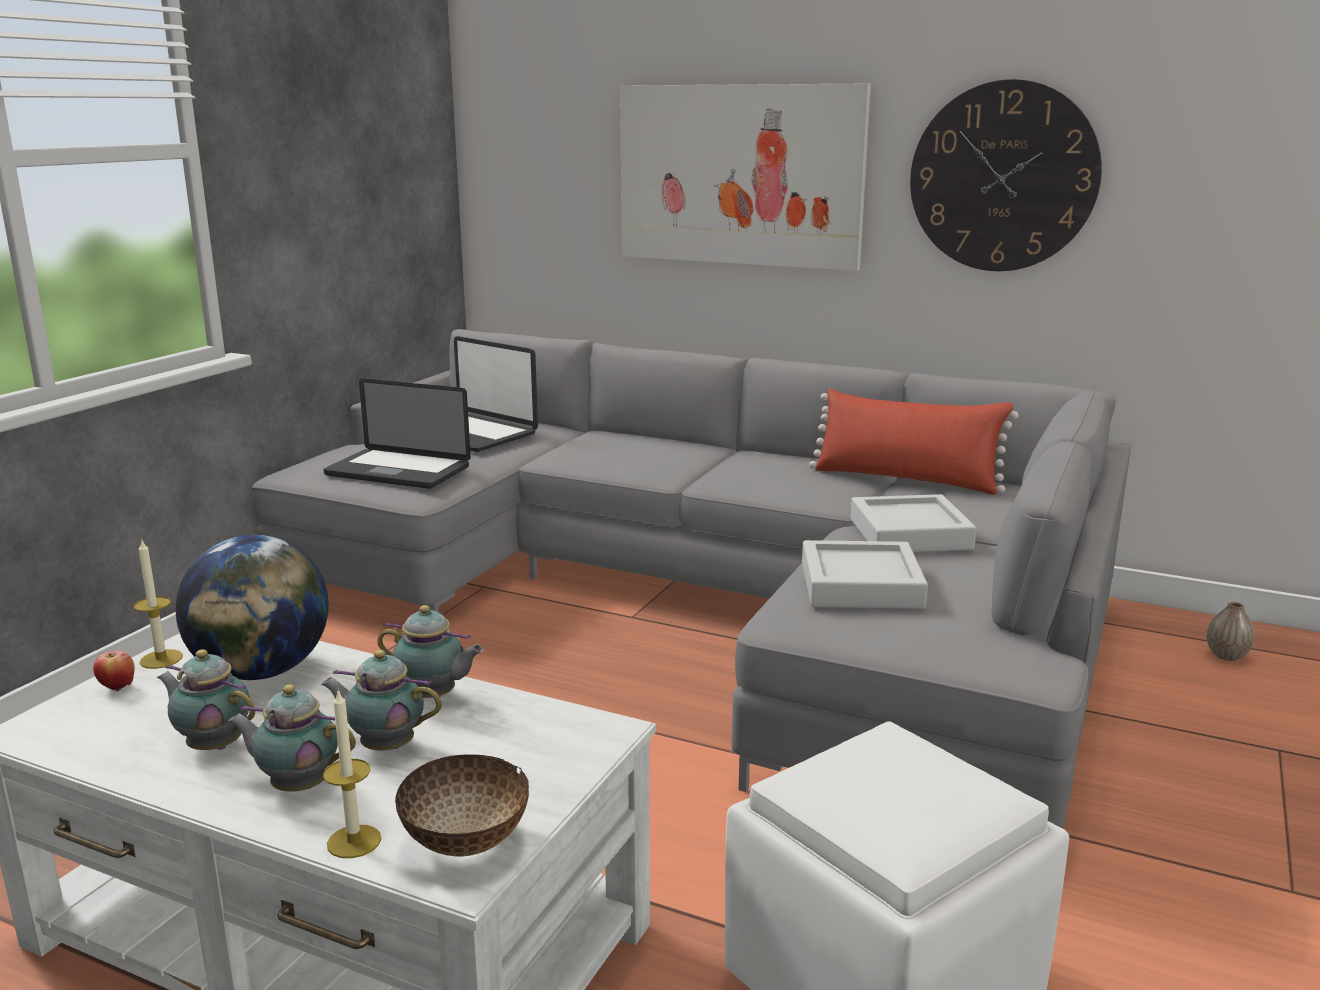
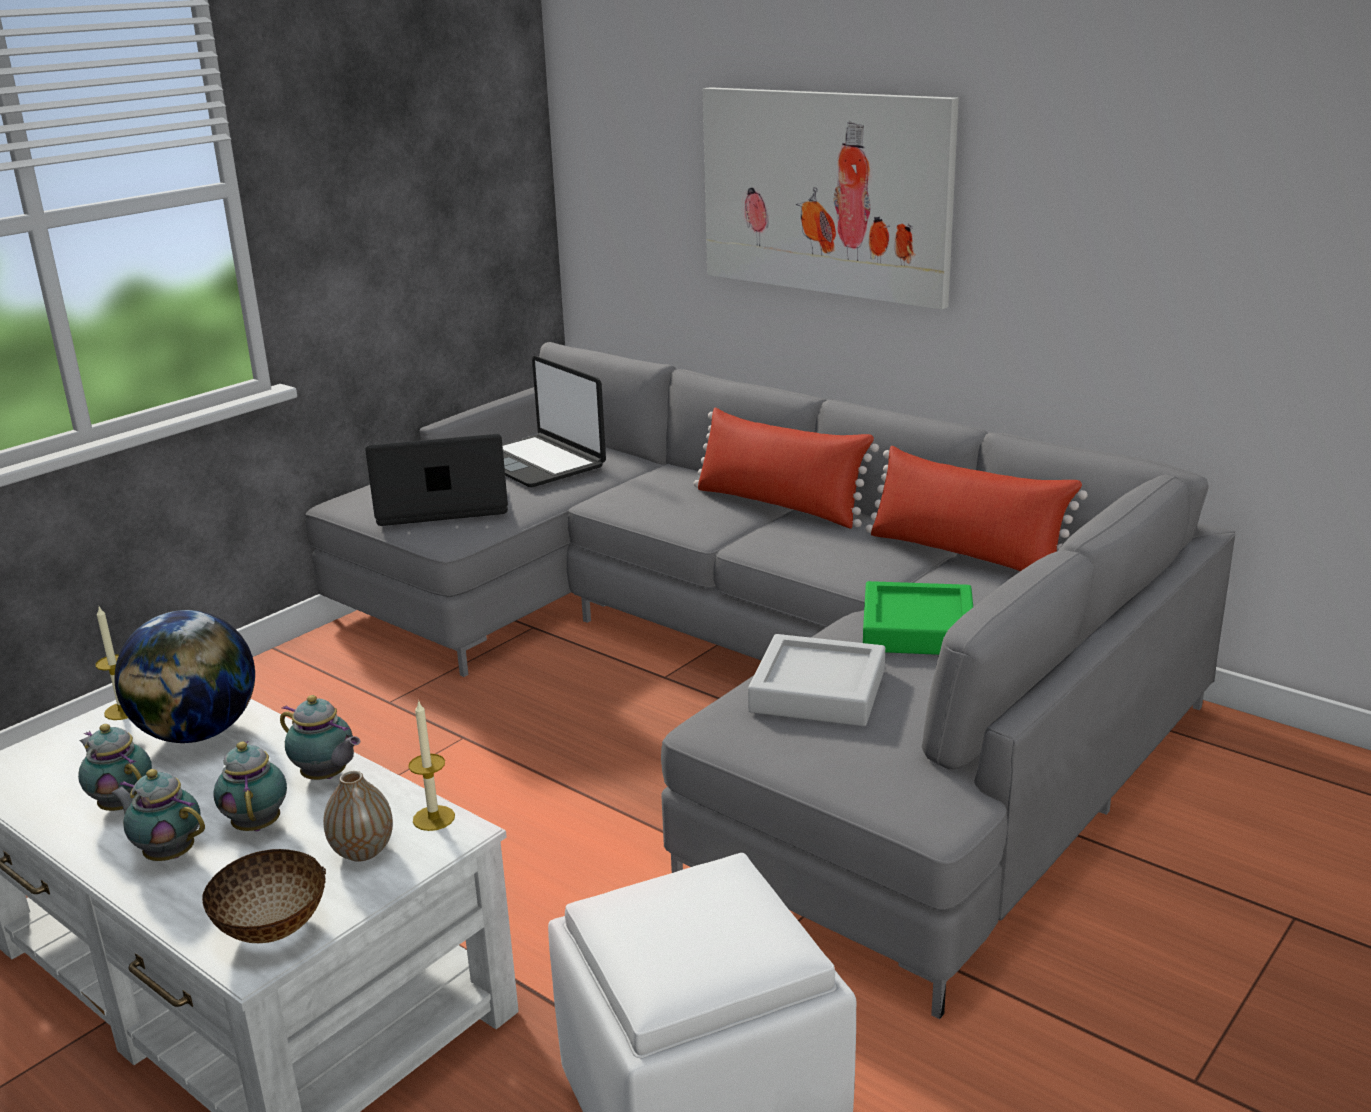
camera: 15 degrees right, 5 degrees up
apple [93,651,135,691] -> none
teapot [321,650,442,751] -> teapot turned 45 degrees clockwise [213,741,287,831]
laptop [323,379,471,489] -> laptop turned 135 degrees clockwise [365,434,508,526]
candle [323,689,381,858] -> candle moved to [408,700,455,831]
grey tray [850,494,976,552] -> green tray [863,581,973,655]
wall clock [910,79,1102,271] -> none
vase [1207,602,1255,661] -> vase moved to [323,771,393,862]
none -> red pillow [694,407,879,529]

